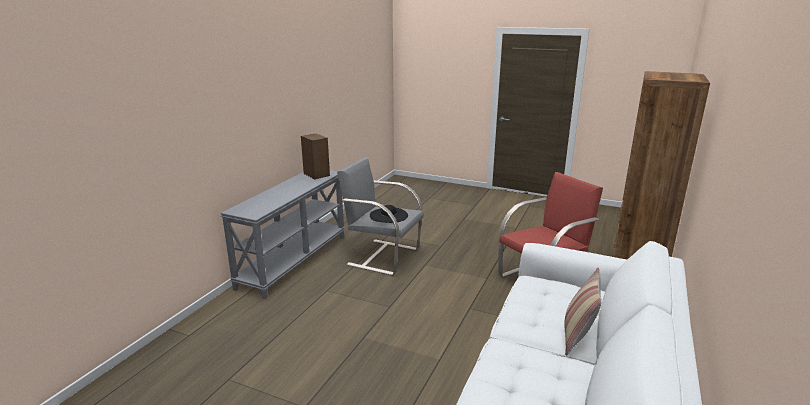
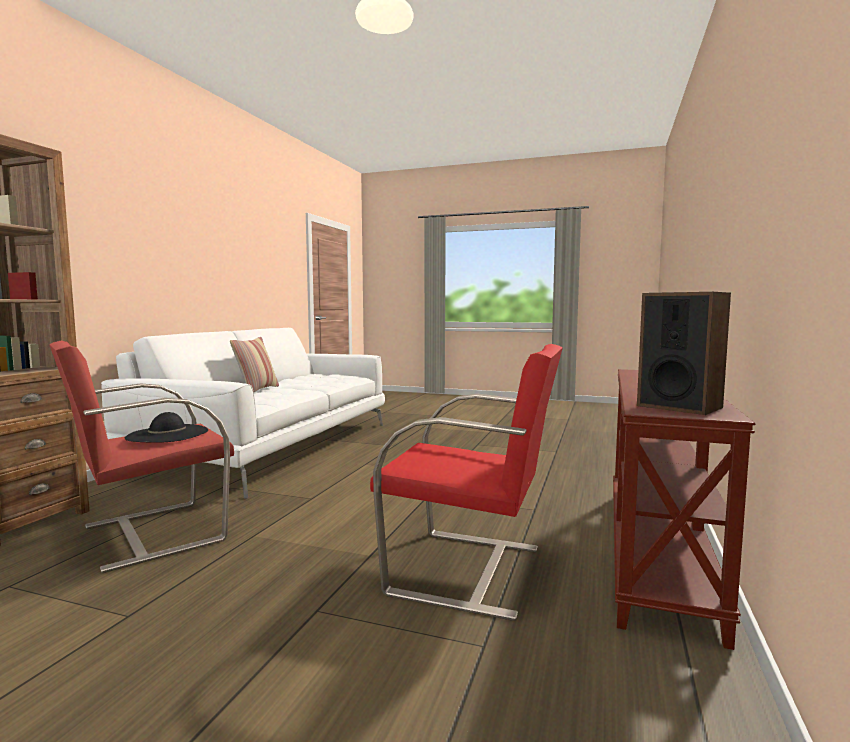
camera: 175 degrees right, 15 degrees down
grey console table [220,170,345,299] -> brown console table [613,369,755,650]
grey armchair [337,157,424,276] -> red armchair [370,344,563,621]
black hat [370,205,408,223] -> black hat moved to [124,412,208,443]

